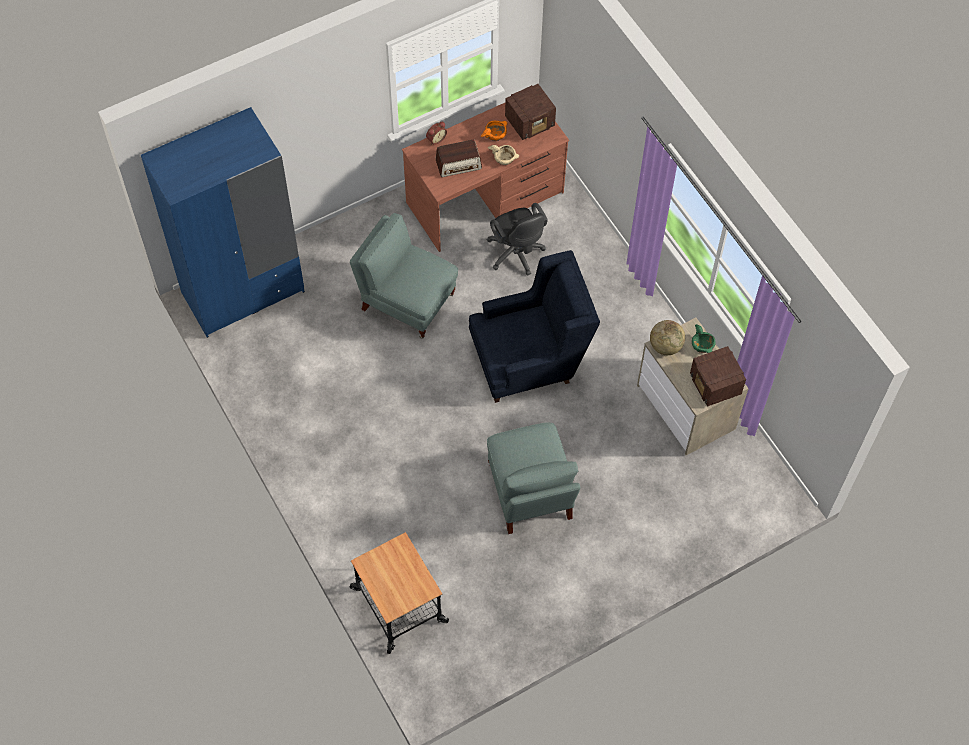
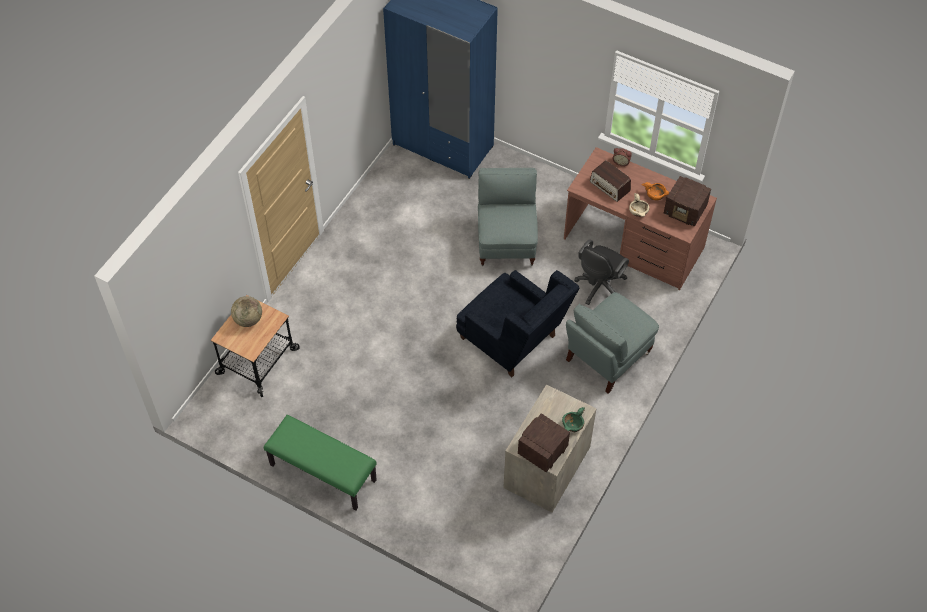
camera: 60 degrees right, 5 degrees down
grey armchair [487,423,580,534] -> grey armchair moved to [566,292,659,394]
globe [650,320,685,355] -> globe moved to [231,296,262,327]
none -> green bench [264,415,377,511]

